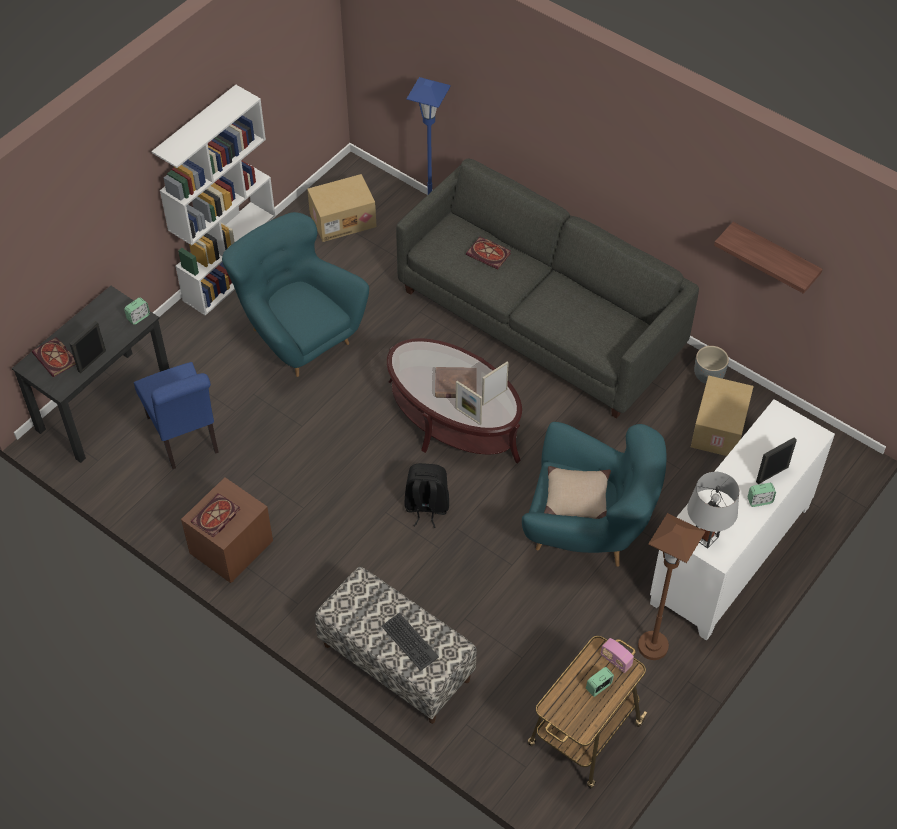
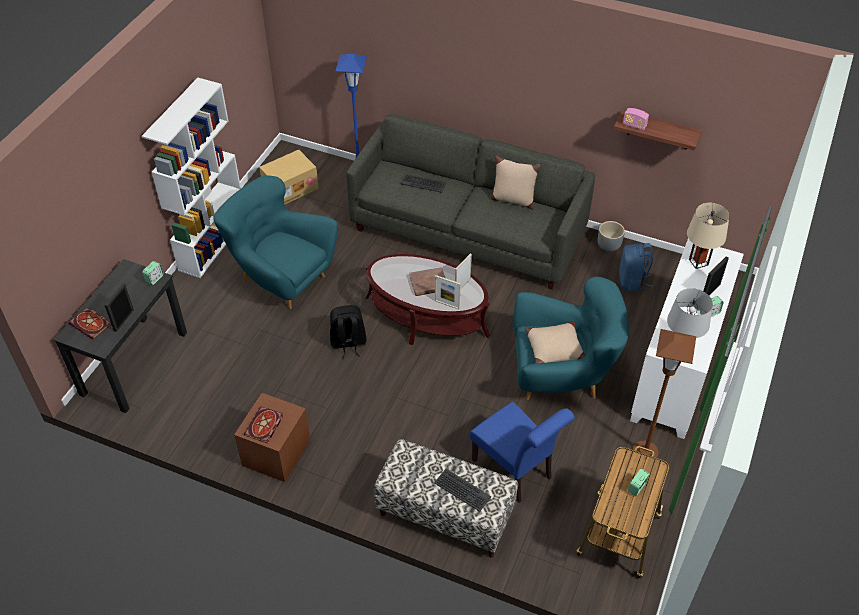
camera: 15 degrees left, 5 degrees down
blue chair [134,362,219,469] -> blue chair moved to [470,402,575,503]
black backpack [405,463,449,528] -> black backpack moved to [330,305,367,359]
book [466,237,511,270] -> keyboard [400,174,447,193]
radio [601,638,634,673] -> radio moved to [623,108,649,130]
cardboard box [691,375,754,456] -> blue backpack [619,243,653,291]
none -> beige pillow [491,156,540,210]
none -> beige table lamp [687,203,729,269]

